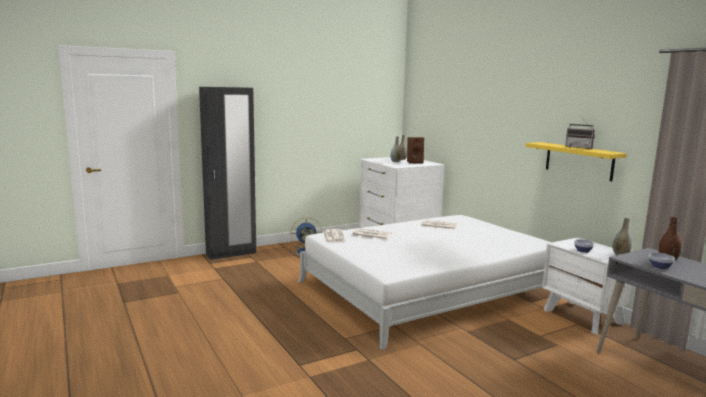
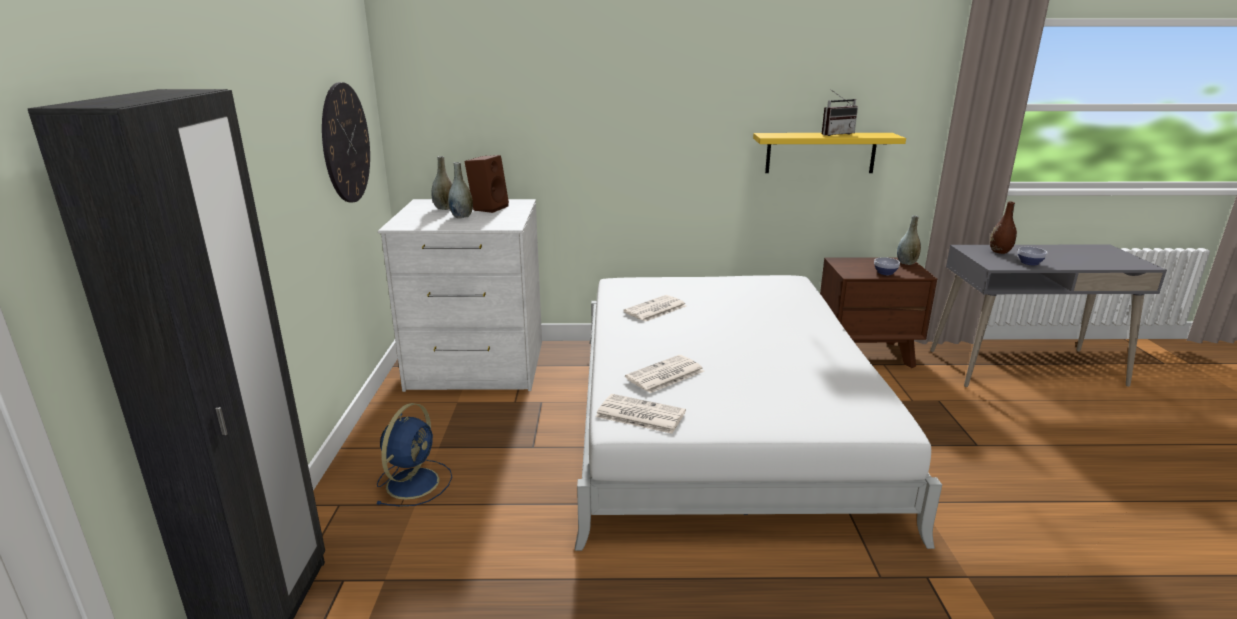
camera: 60 degrees left, 10 degrees up
white nightstand [542,237,635,335] -> brown nightstand [820,257,937,368]
none -> wall clock [322,82,370,202]

